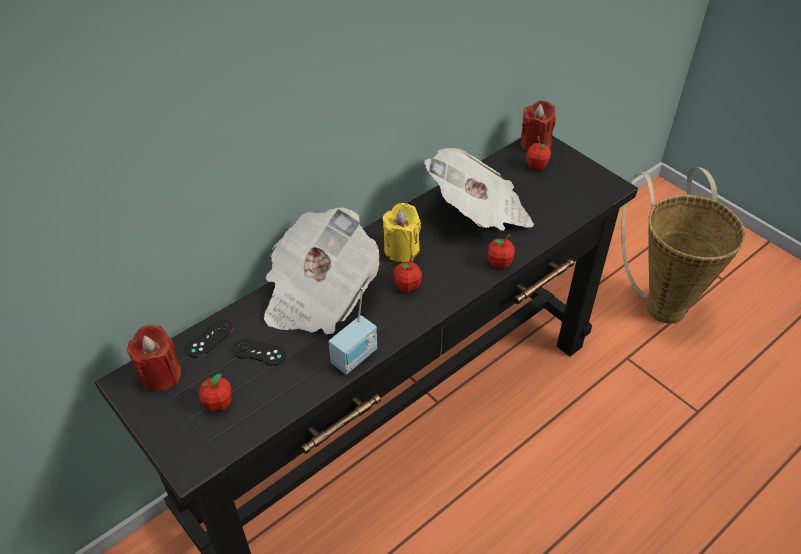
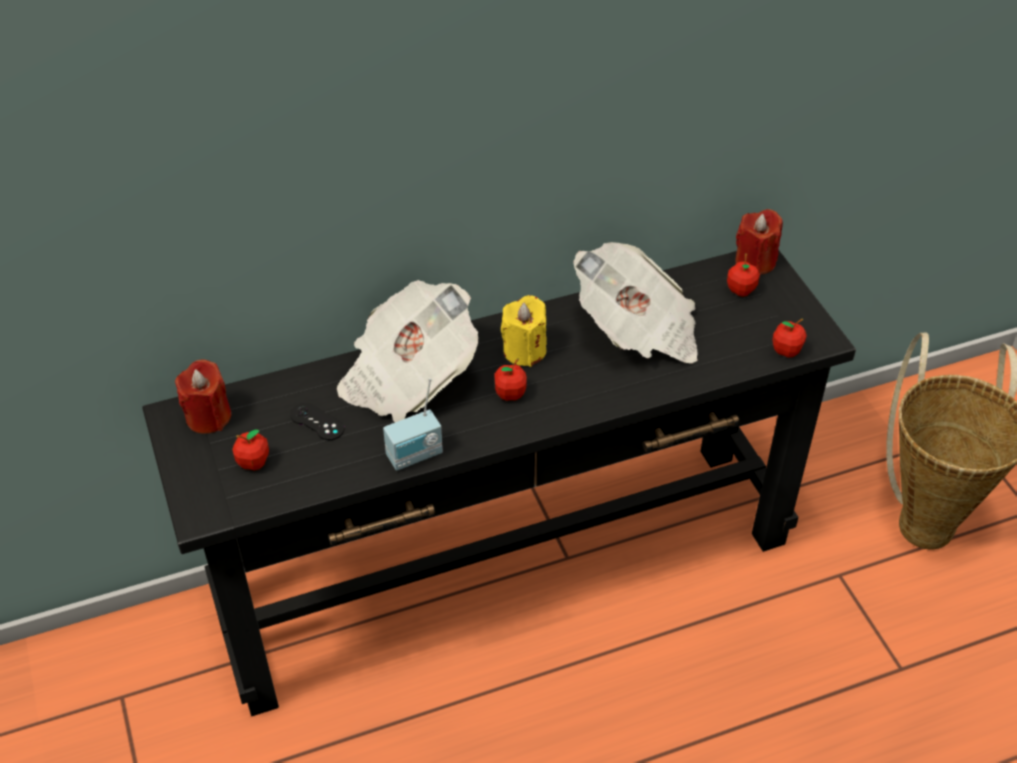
camera: 20 degrees right, 0 degrees up
black game controller [186,319,233,358] -> none
apple [488,234,515,268] -> apple moved to [772,319,807,357]

